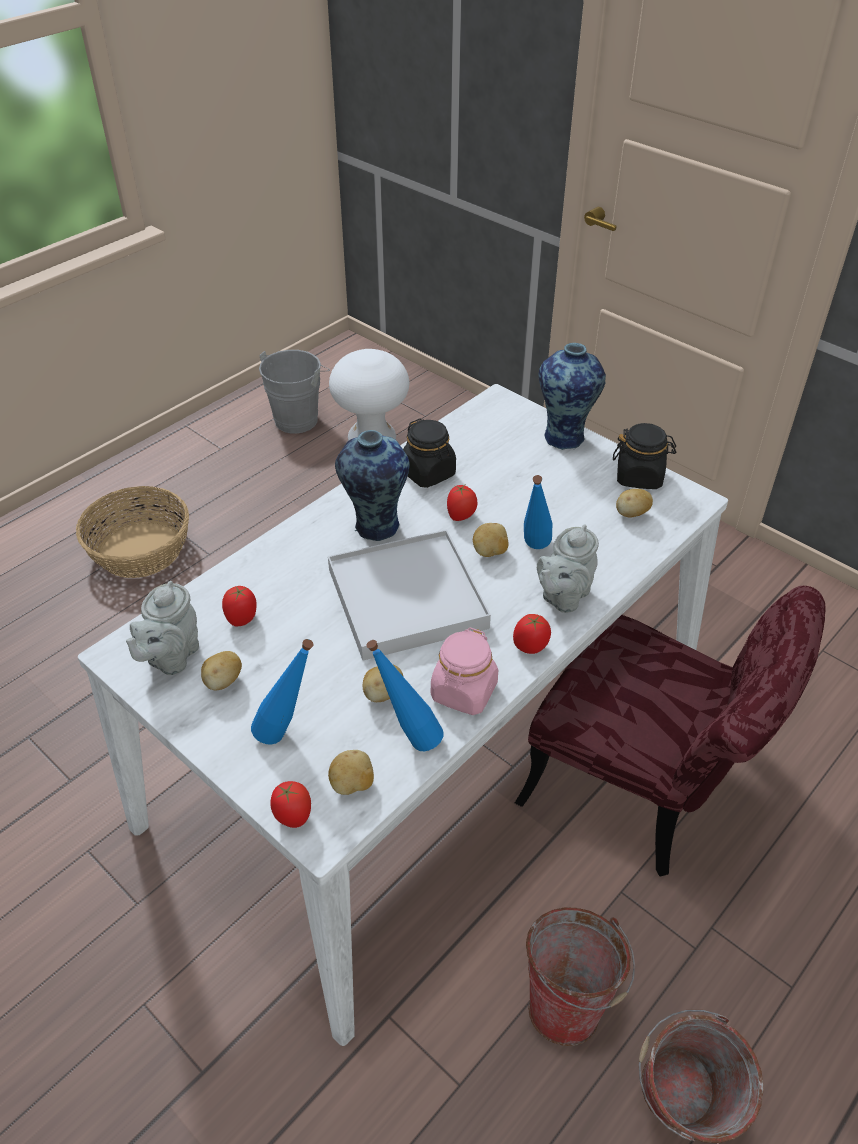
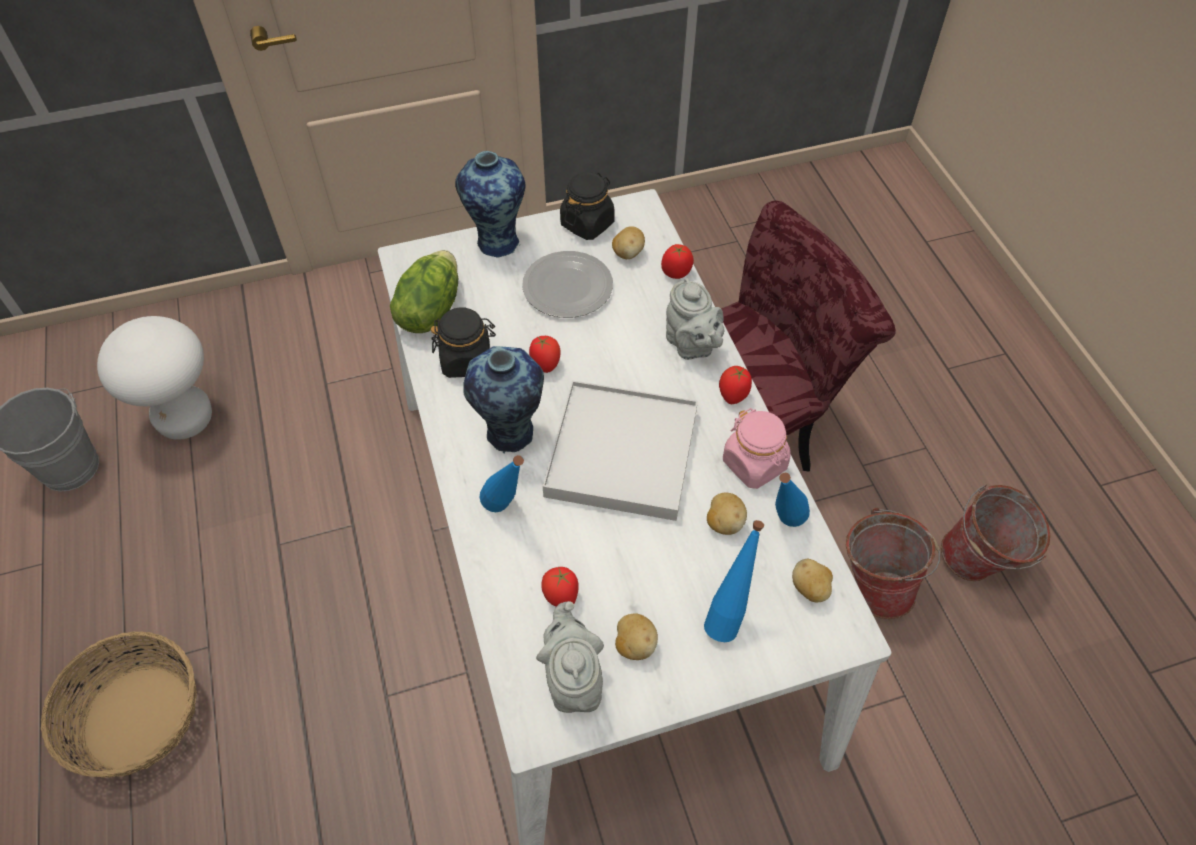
camera: 60 degrees left, 10 degrees up
grey teapot [126,581,199,675] -> grey teapot turned 150 degrees counterclockwise [536,601,604,713]
tomato [270,781,311,828] -> tomato moved to [661,244,694,279]
potato [473,523,508,557] -> none
blue bottle [524,475,552,549] -> blue bottle moved to [479,455,524,512]
none -> lettuce [390,250,458,333]
none -> plate [522,251,613,318]

